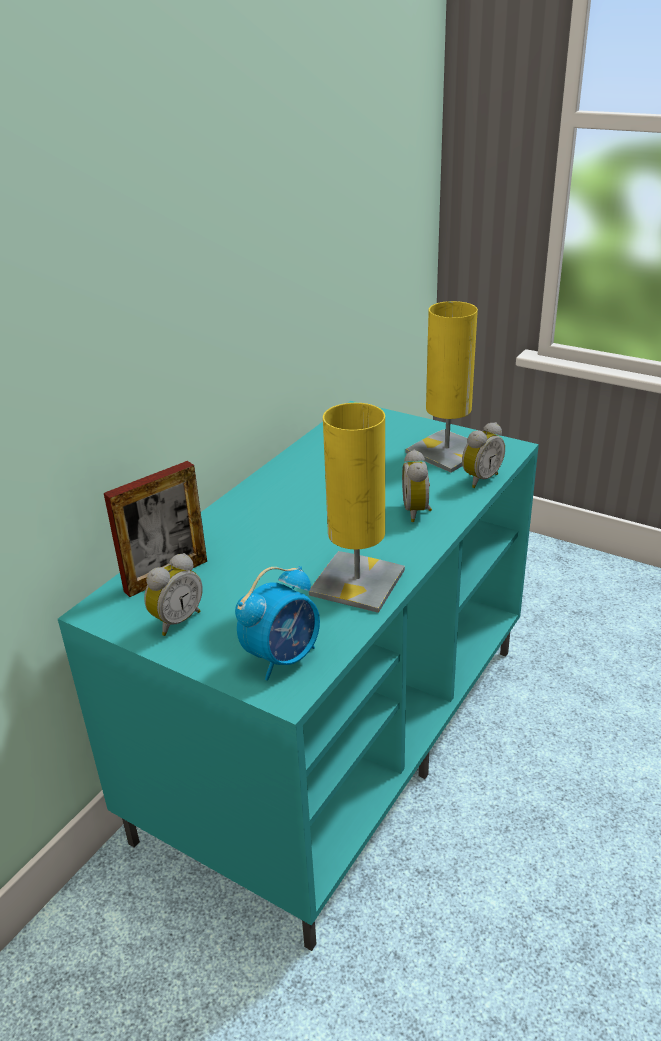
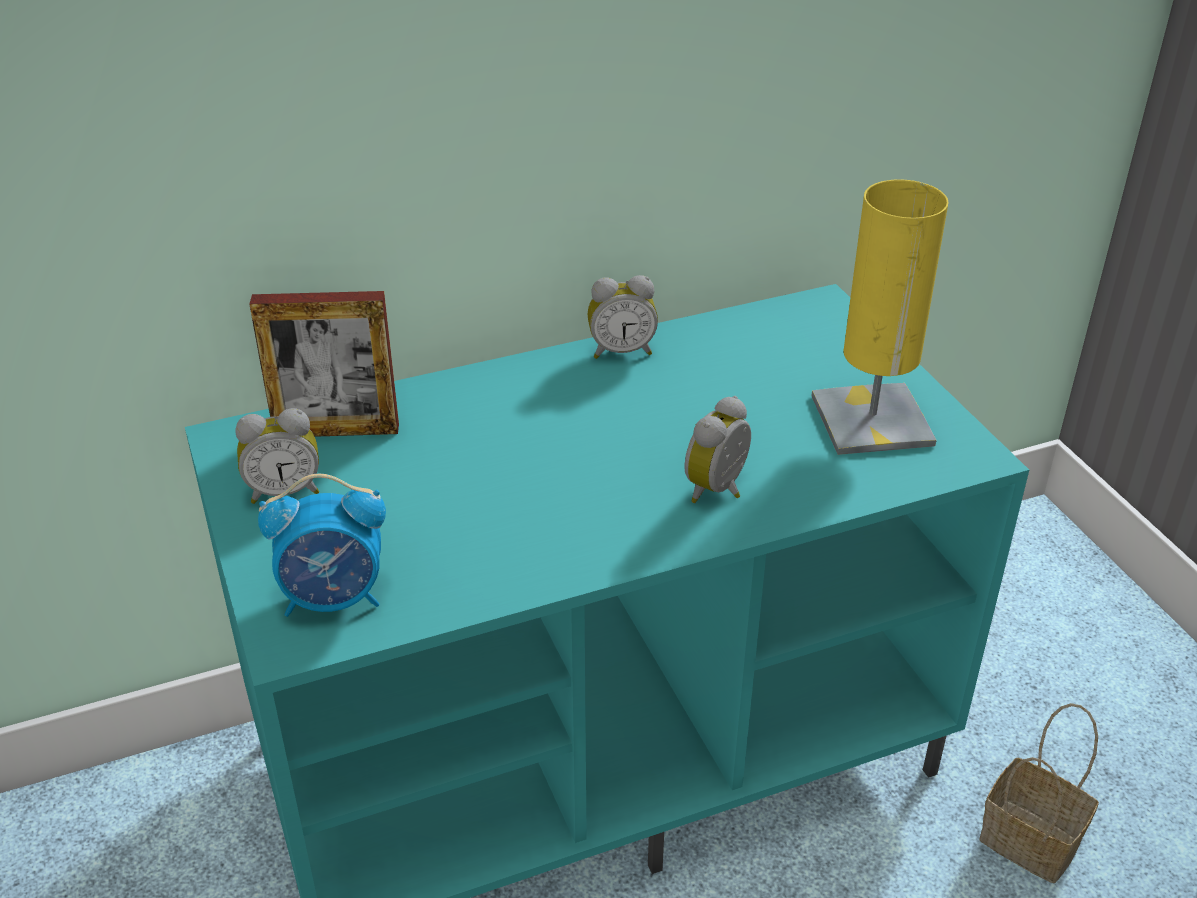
camera: 35 degrees right, 5 degrees up
yellow table lamp [309,403,405,613] -> none
alarm clock [462,422,505,488] -> alarm clock moved to [588,275,658,359]
none -> basket [979,703,1099,883]

